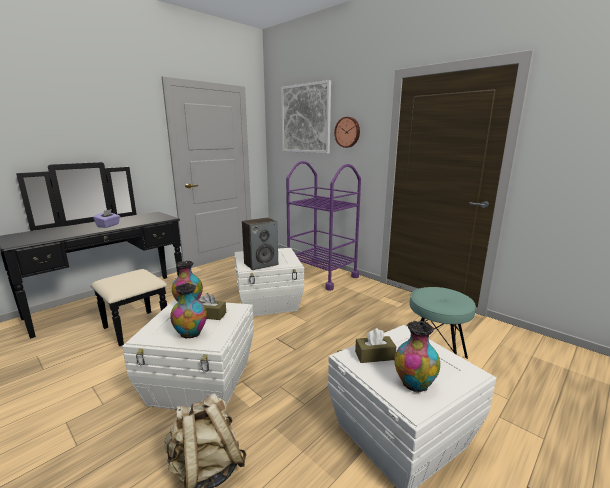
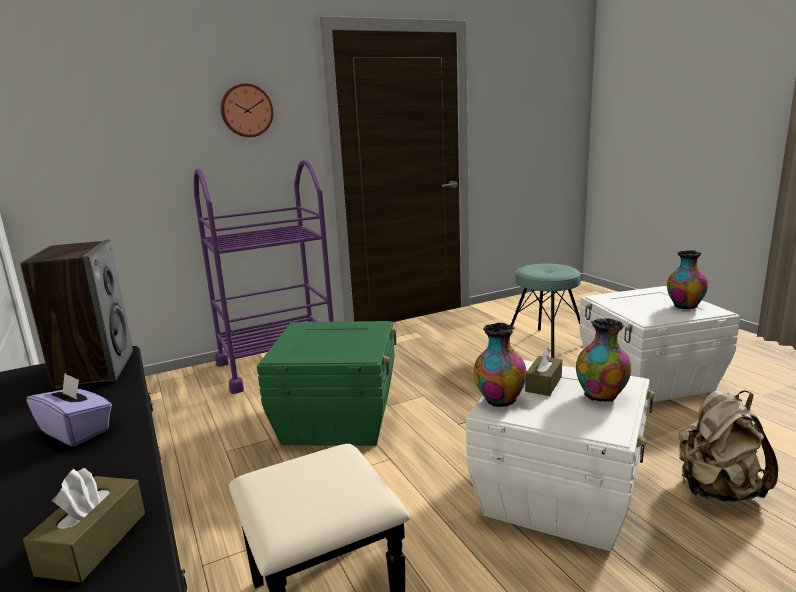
camera: 70 degrees left, 0 degrees up
white storage box [234,248,304,316] -> green storage box [257,321,397,446]
speaker [242,217,278,270] -> speaker moved to [20,239,133,388]
picture [281,80,331,153] -> none
brown tissue box [355,328,396,363] -> brown tissue box moved to [23,468,145,583]

